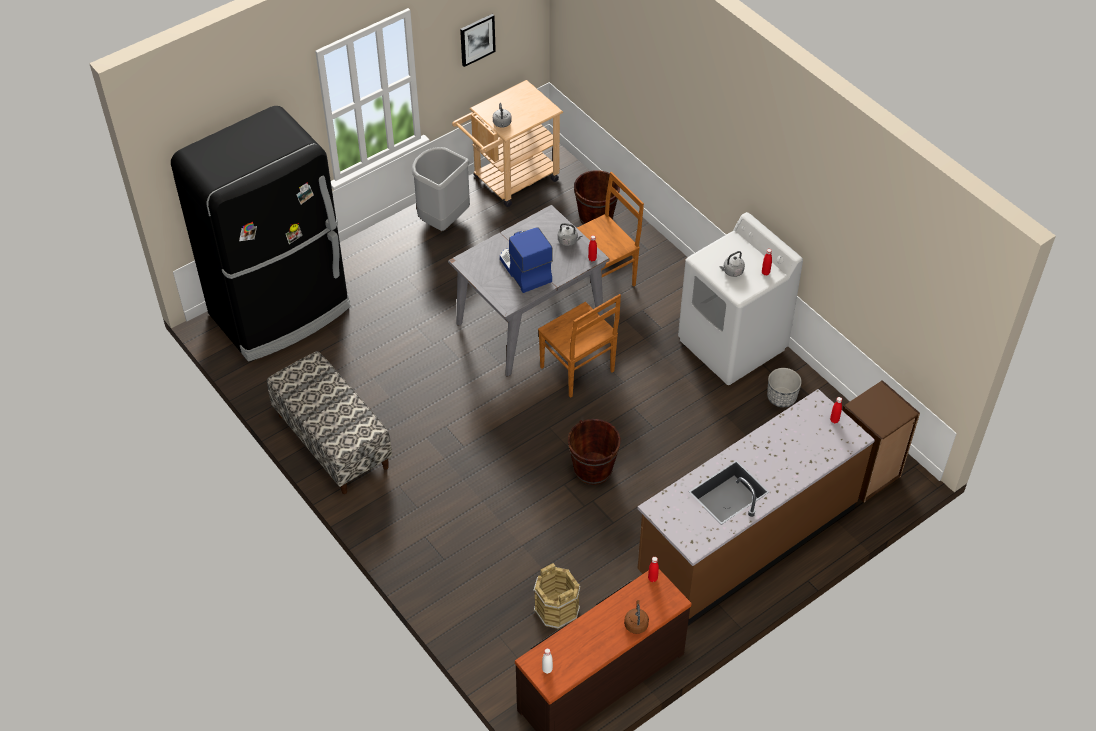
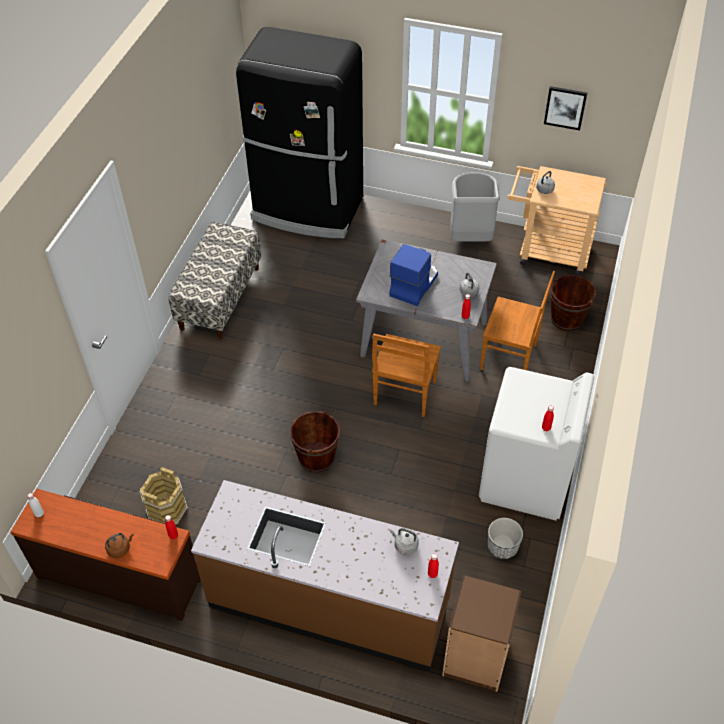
camera: 55 degrees right, 0 degrees up
grey kettle [719,251,745,277] -> grey kettle moved to [390,528,419,555]

